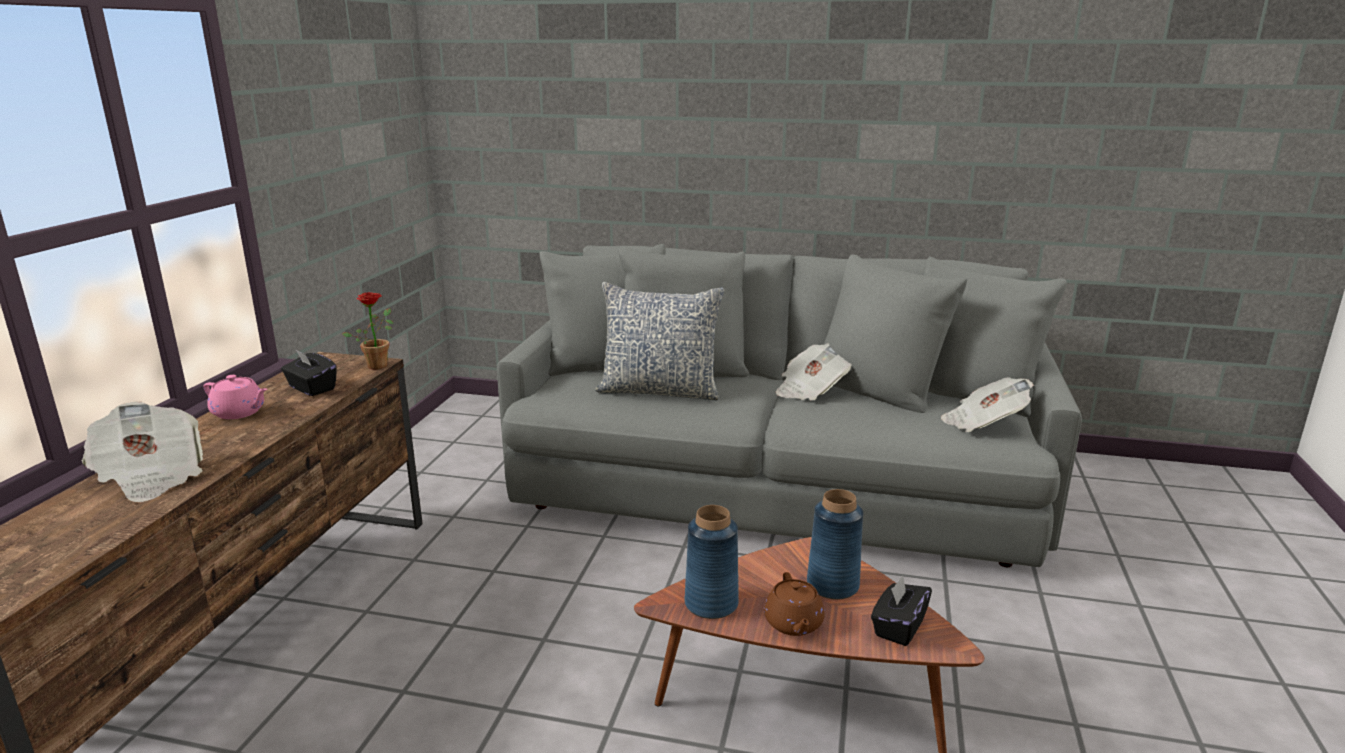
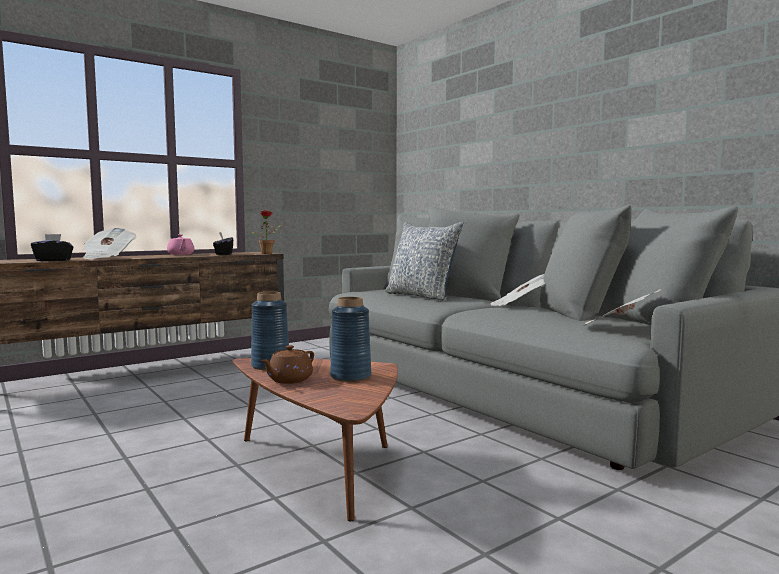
camera: 40 degrees right, 15 degrees down
black tissue box [871,575,932,646] -> black tissue box moved to [31,234,73,261]

